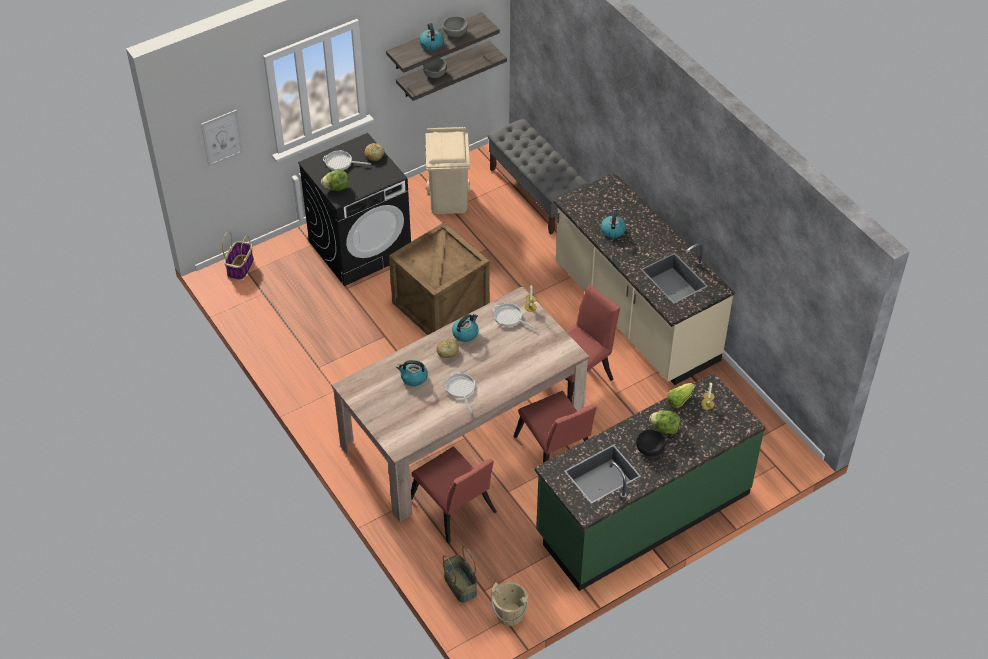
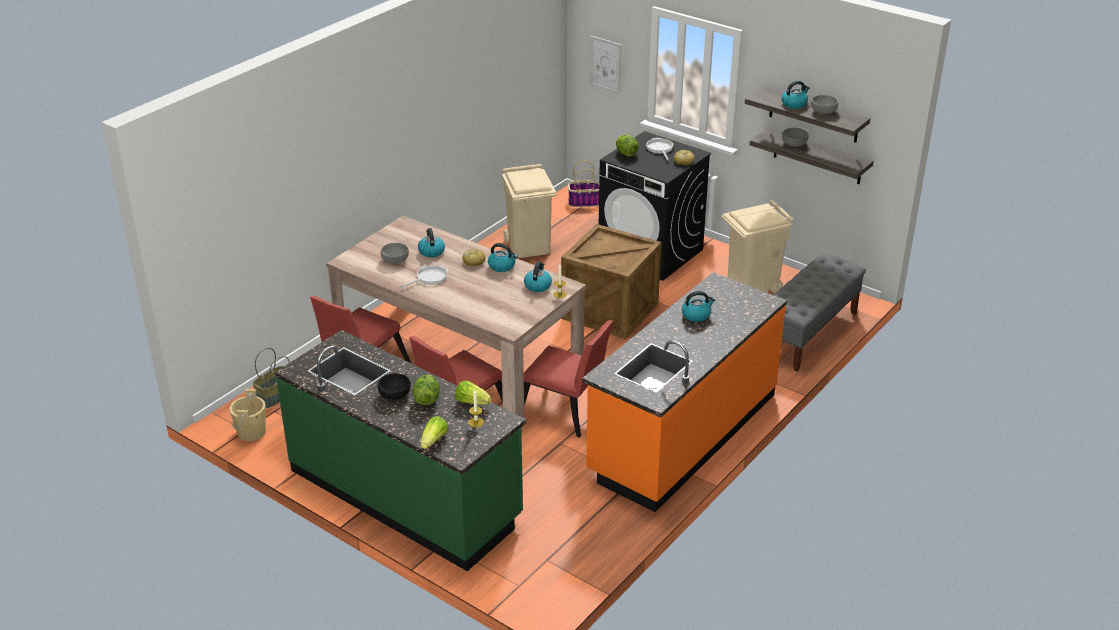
camera: 70 degrees right, 15 degrees down
frying pan [492,303,538,330] -> kettle [524,262,552,292]
beige counter [554,172,735,385] -> orange counter [582,272,787,512]
none -> grey bowl [381,243,409,264]
none -> lettuce [421,416,449,449]
none -> beige trash can [502,164,556,258]

